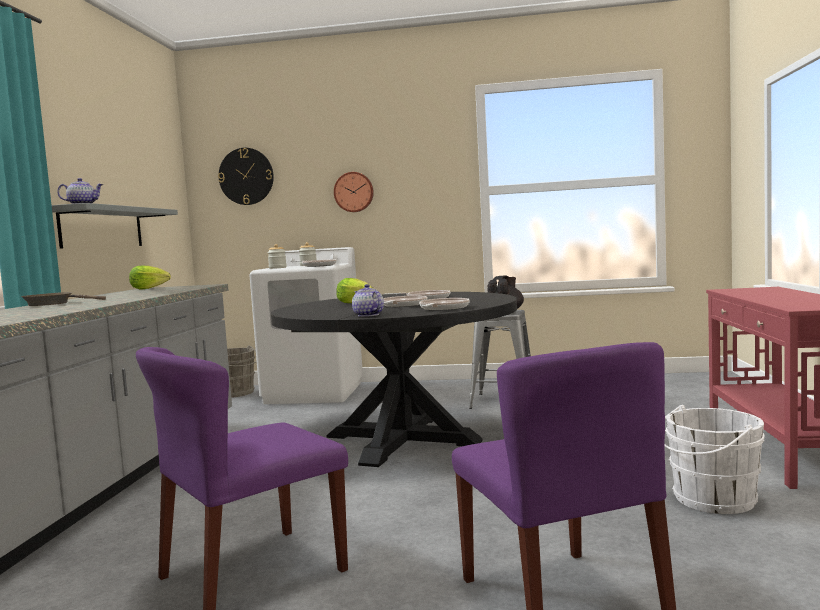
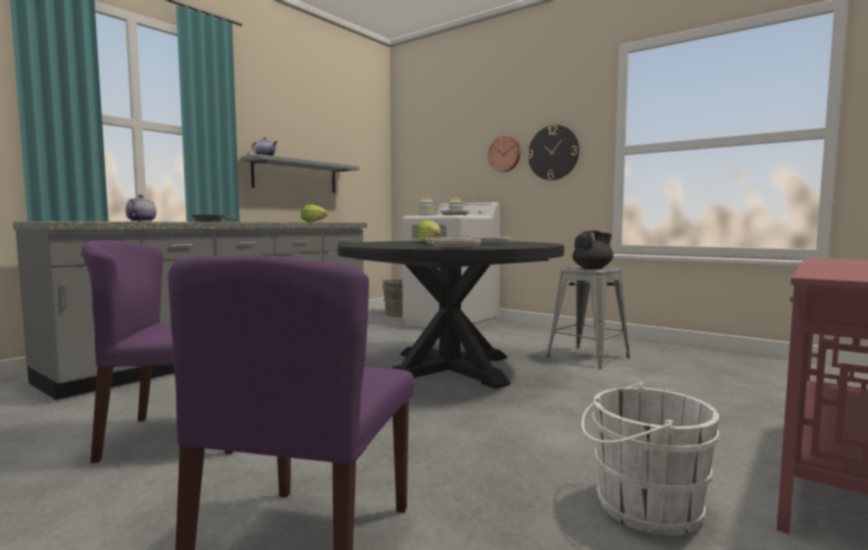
camera: 30 degrees right, 0 degrees up
wall clock [218,148,274,205] -> wall clock moved to [528,125,579,180]
teapot [352,284,384,317] -> teapot moved to [125,195,157,221]

